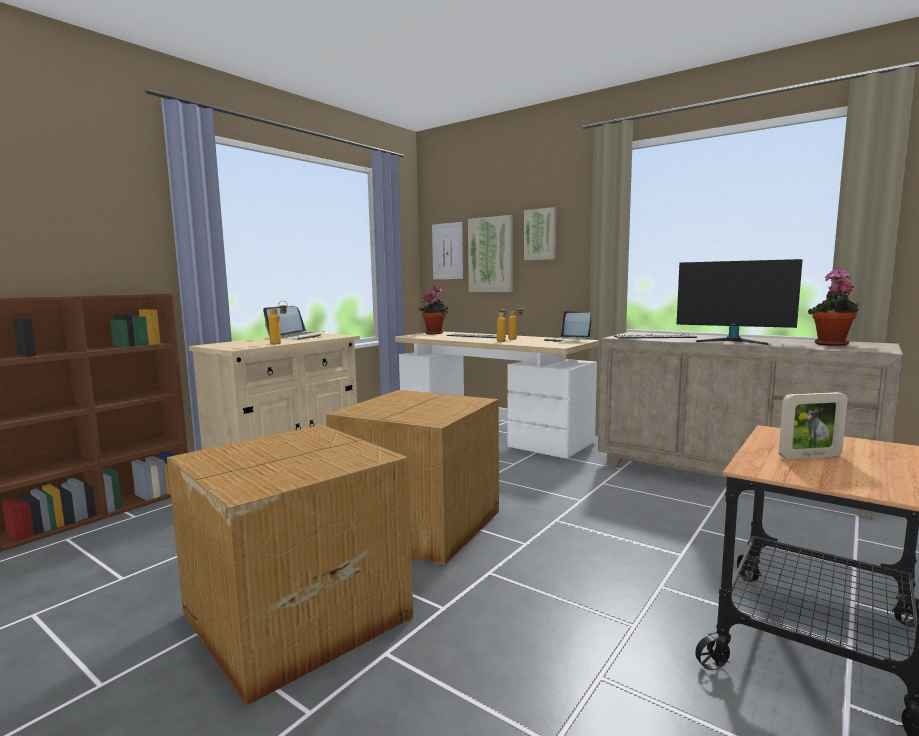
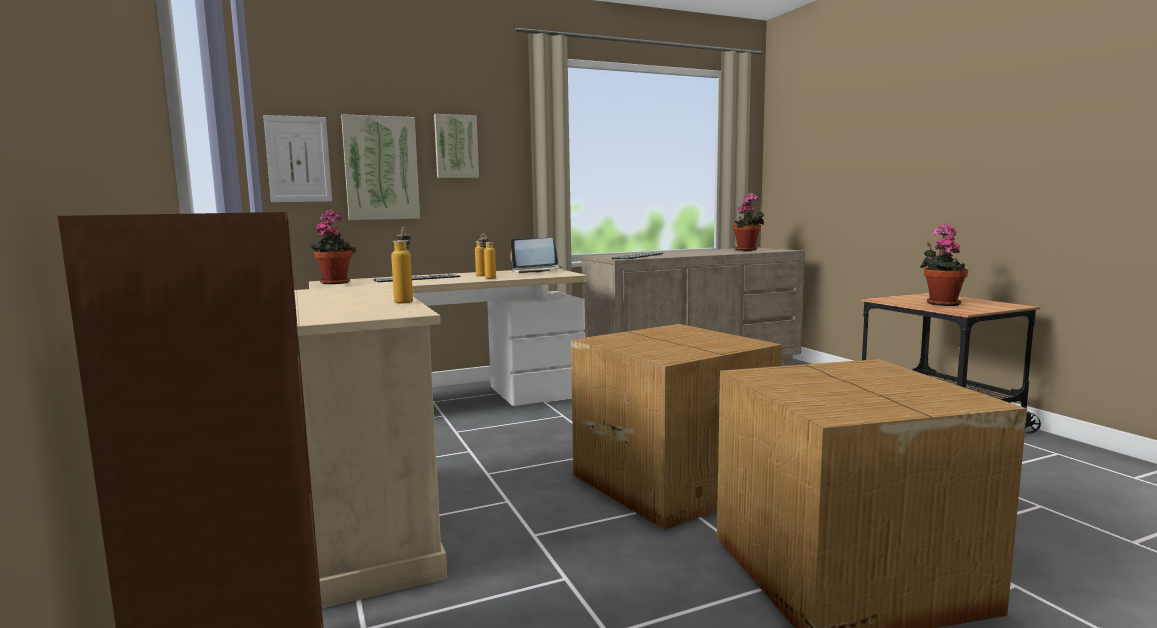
camera: 60 degrees left, 0 degrees up
laptop [263,306,325,340] -> none
monitor [677,259,803,345] -> none
picture frame [779,392,848,459] -> potted plant [920,224,968,306]

